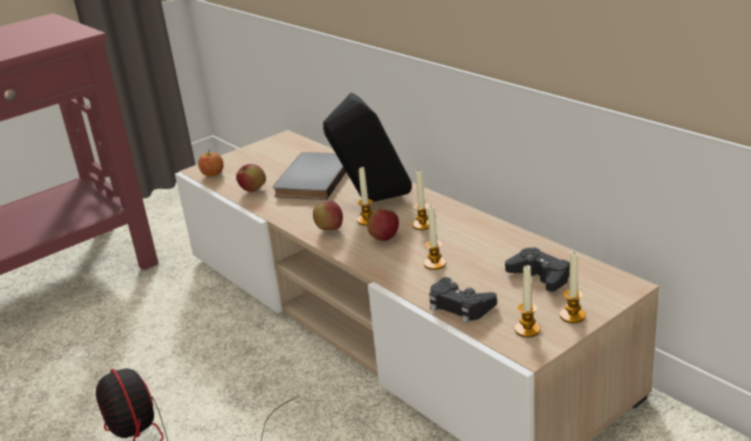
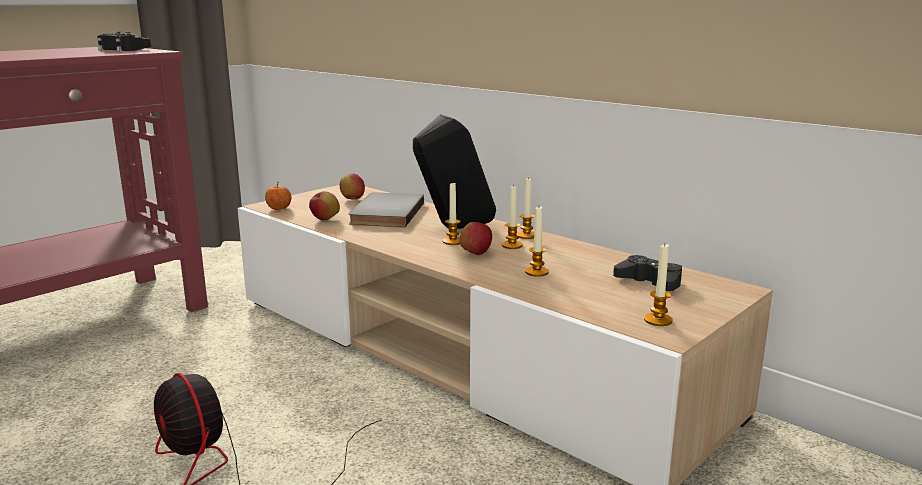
camera: 10 degrees left, 10 degrees down
apple [313,201,343,230] -> apple moved to [340,174,365,199]
black game controller [429,277,497,323] -> black game controller moved to [97,32,151,52]
candle [560,252,586,323] -> candle moved to [517,177,535,239]

